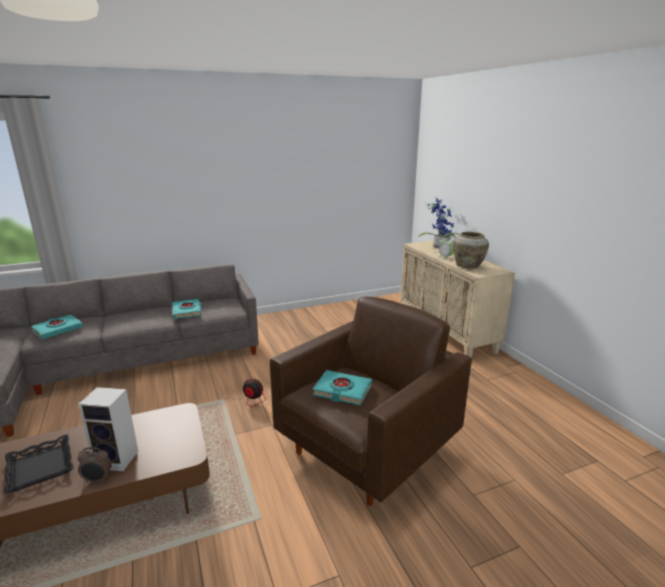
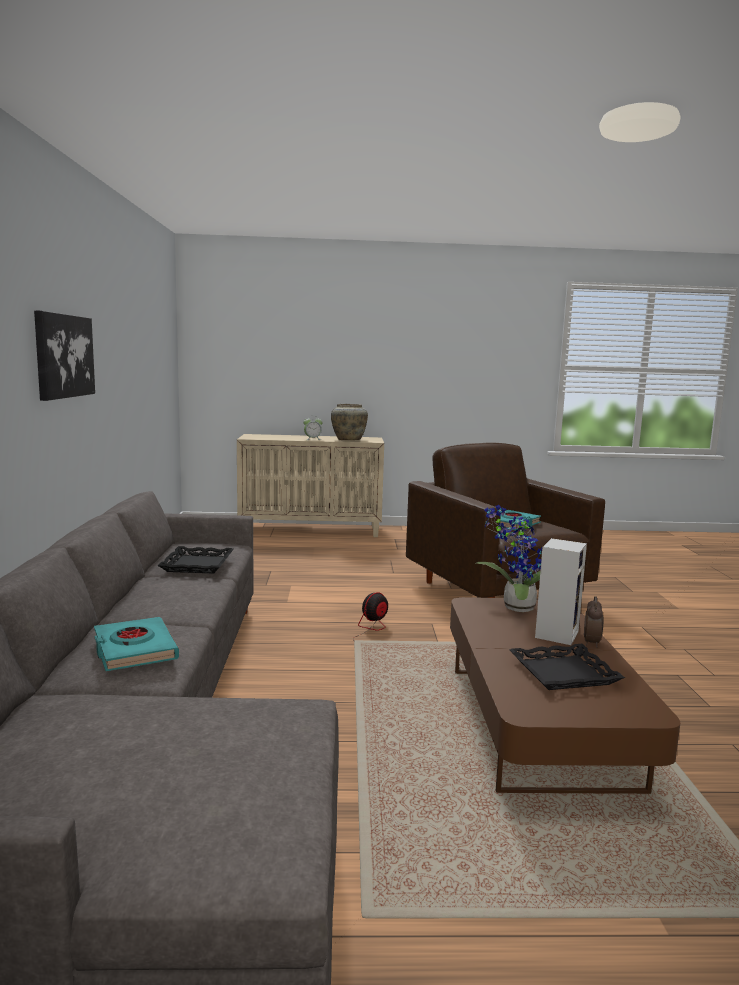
camera: 70 degrees left, 10 degrees down
turquoise book [172,299,202,319] -> black tray [157,546,234,574]
potted plant [418,197,460,249] -> potted plant moved to [476,505,542,612]
none -> picture [34,311,95,401]

